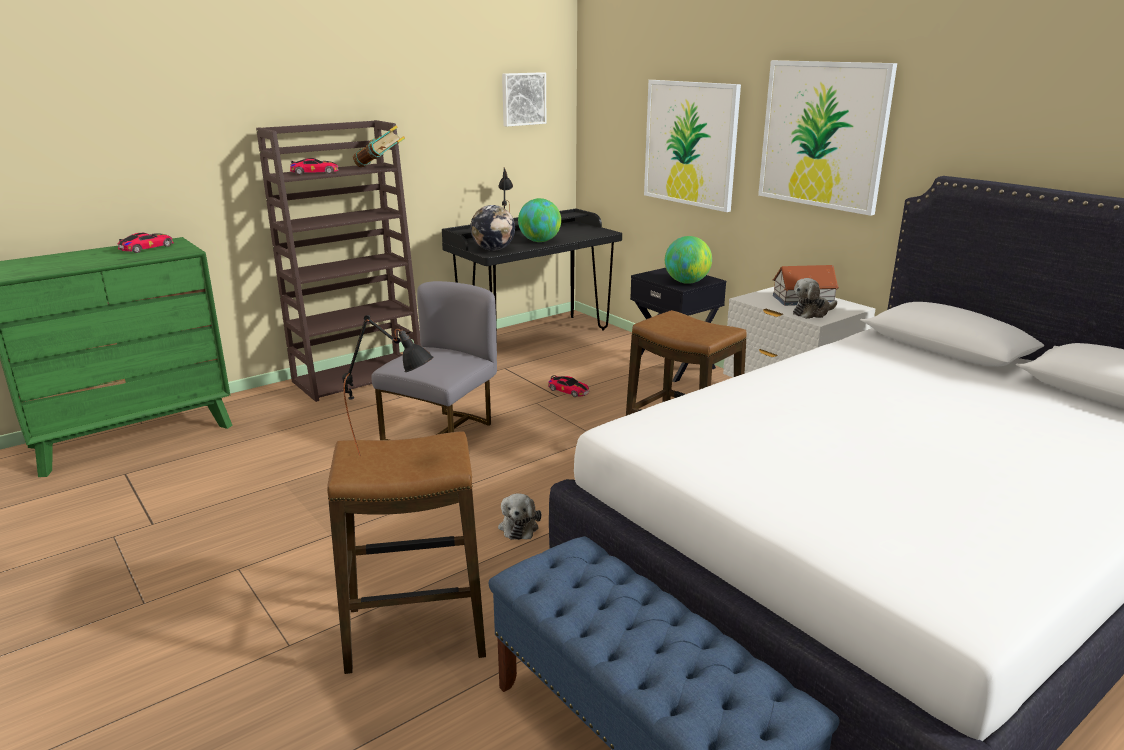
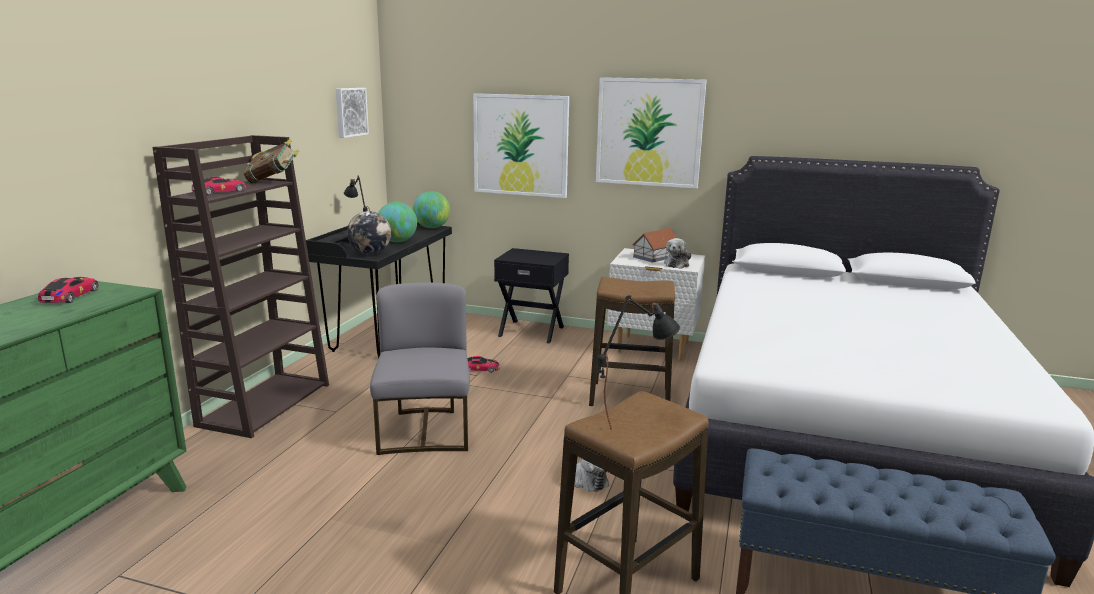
camera: 35 degrees left, 5 degrees down
globe [665,236,712,284] -> globe moved to [413,191,450,228]

